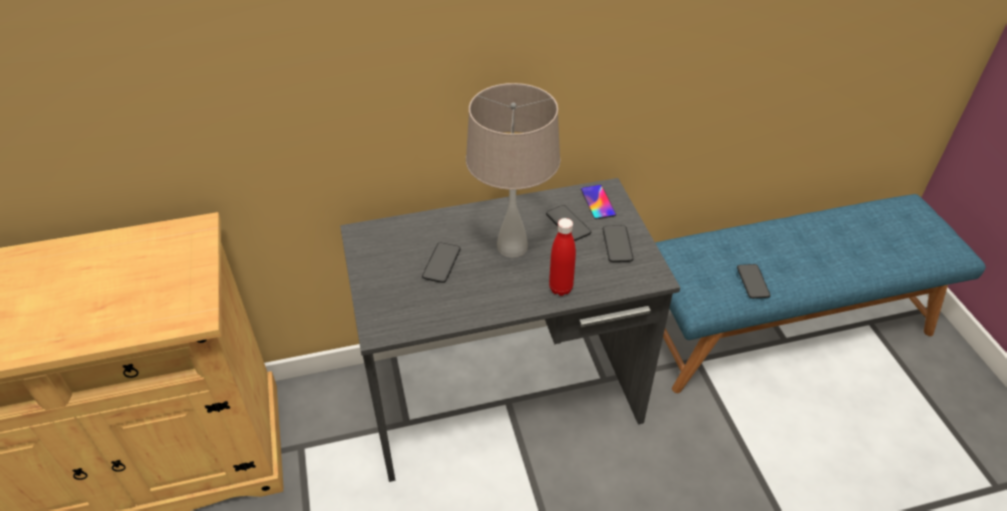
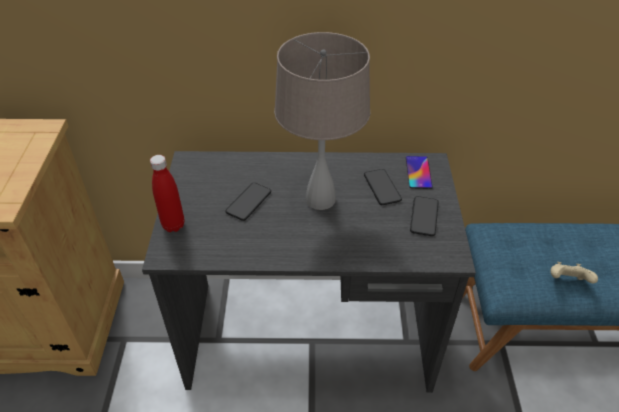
camera: 15 degrees right, 0 degrees up
red bottle [549,218,576,296] -> red bottle moved to [150,155,184,232]
phone [737,264,770,299] -> beige game controller [551,262,598,284]

